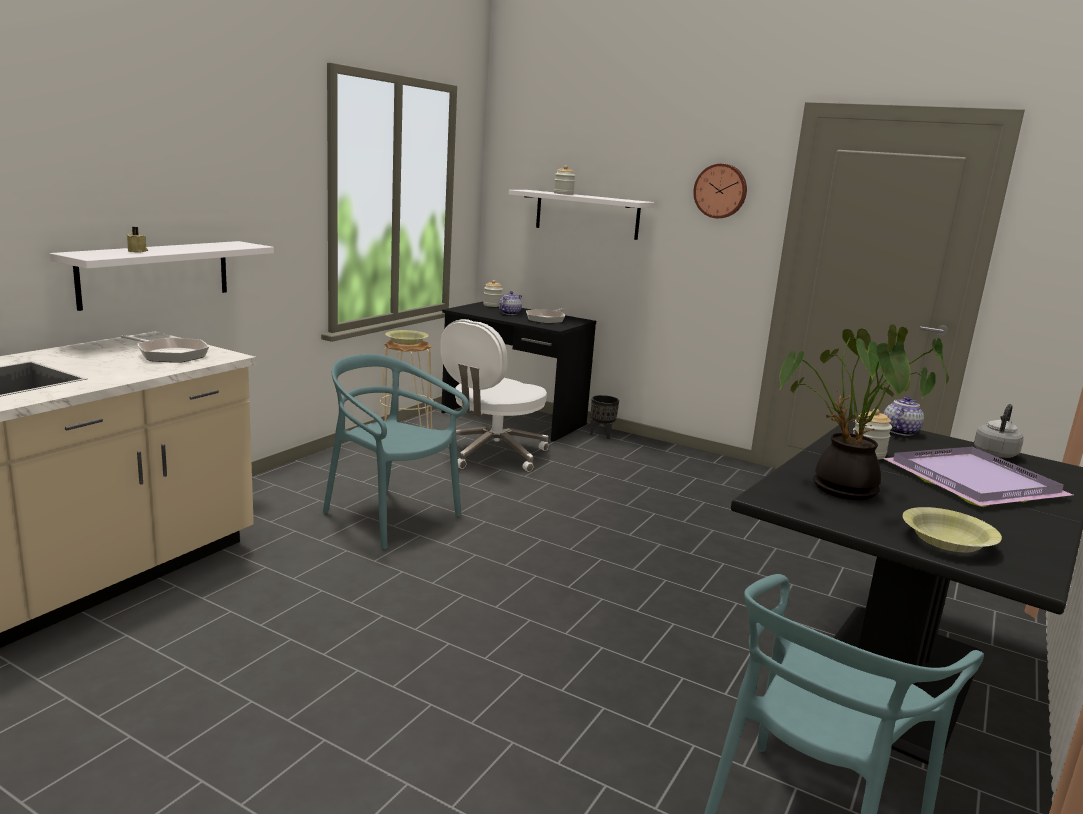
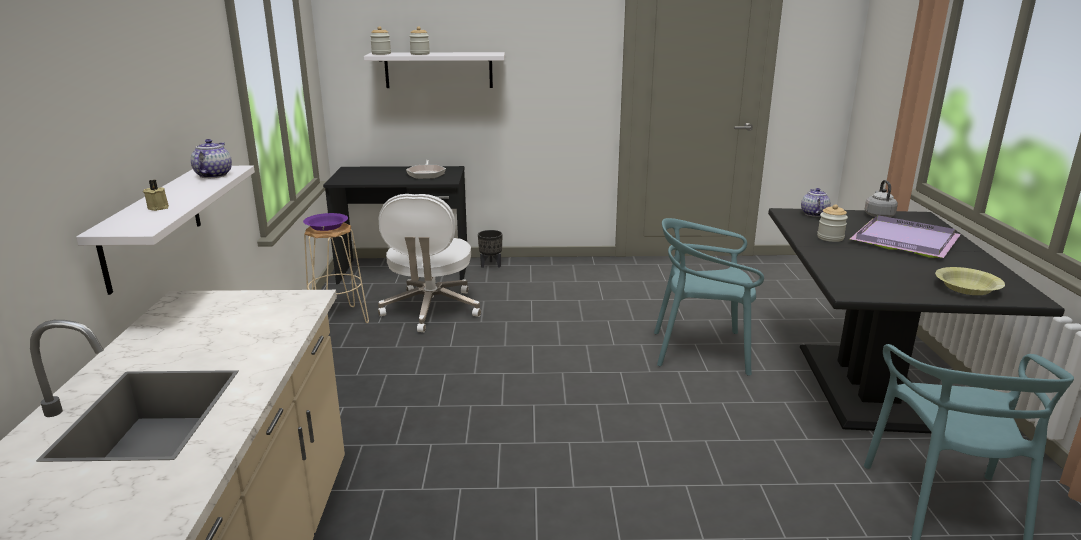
camera: 30 degrees left, 5 degrees up
frying pan [121,335,209,363] -> none
turquoise chair [323,354,469,549] -> turquoise chair moved to [654,218,764,376]
yellow bowl [385,330,429,345] -> purple bowl [303,213,348,231]
jar [483,280,503,307] -> jar moved to [370,26,391,55]
teapot [499,291,522,315] -> teapot moved to [191,139,232,178]
wall clock [693,163,747,218] -> none
potted plant [779,324,949,500] -> none

